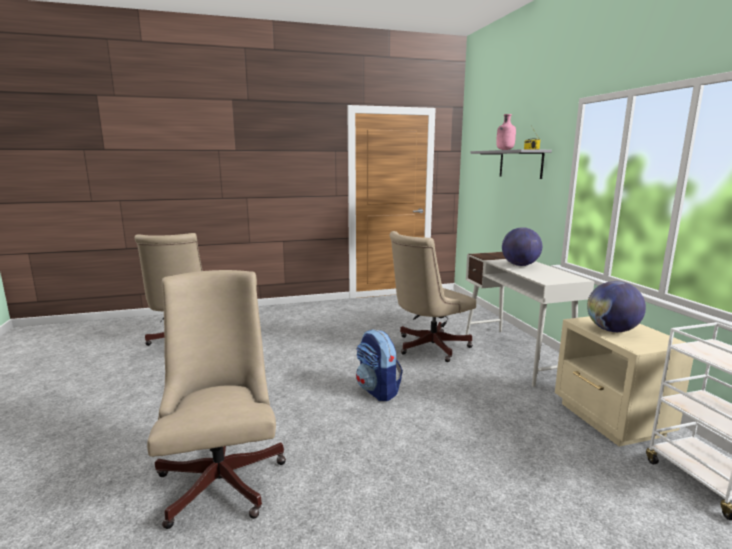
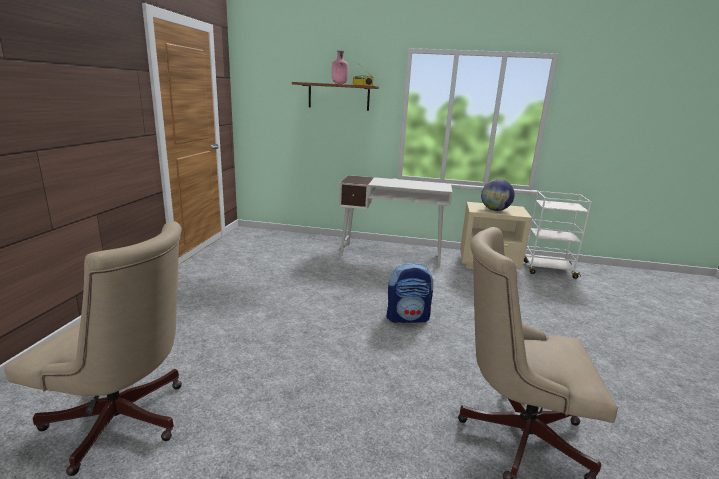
camera: 65 degrees left, 5 degrees up
beige office chair [389,231,476,362] -> none
grey shelf [471,149,552,179] -> brown shelf [292,82,379,111]
globe [502,227,542,266] -> none

